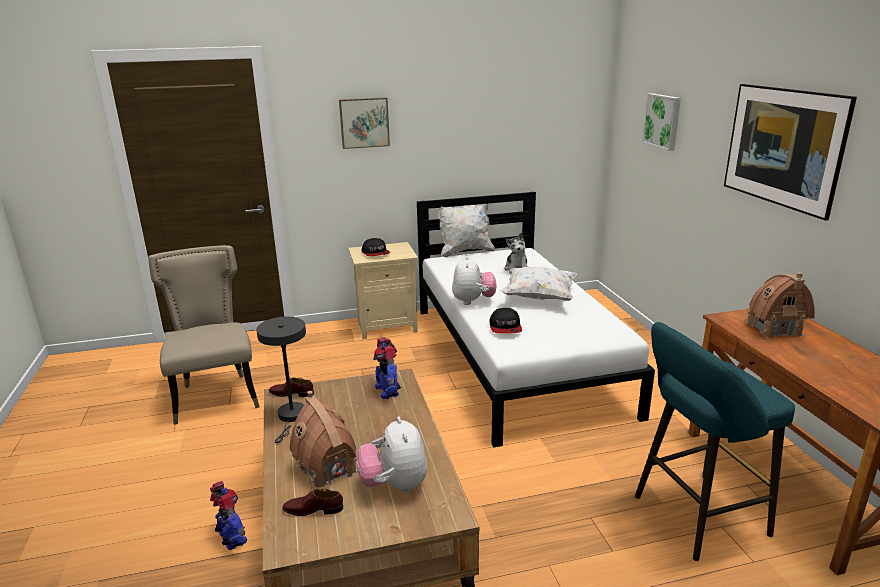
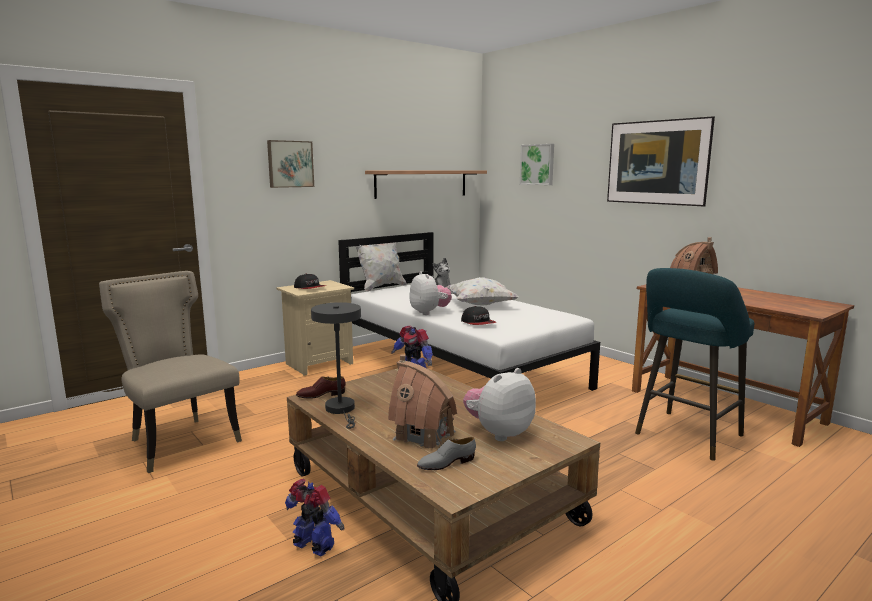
camera: 25 degrees left, 10 degrees down
brown shoe [282,488,343,516] -> grey shoe [417,437,476,470]
plush toy [357,417,428,492] -> plush toy turned 90 degrees clockwise [463,368,536,441]
none -> shelf [365,170,487,199]

